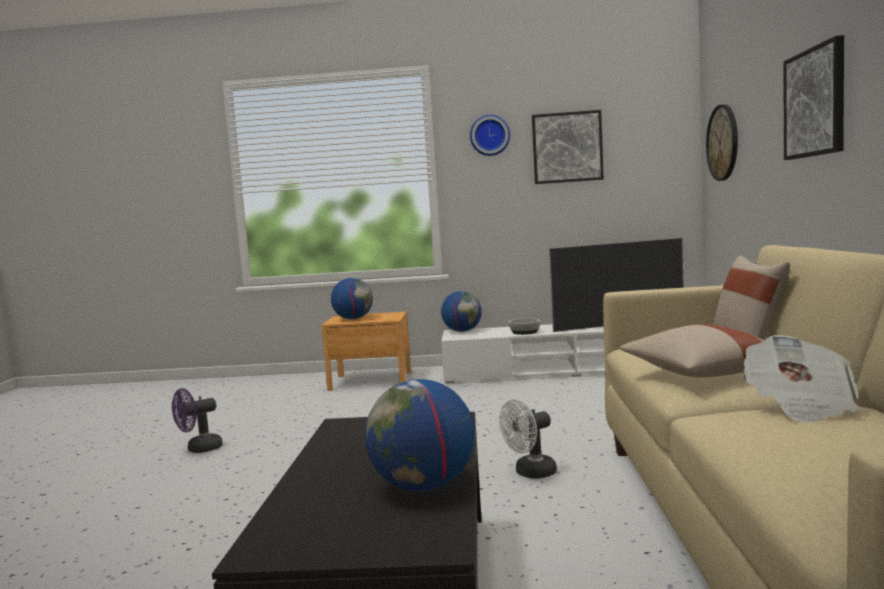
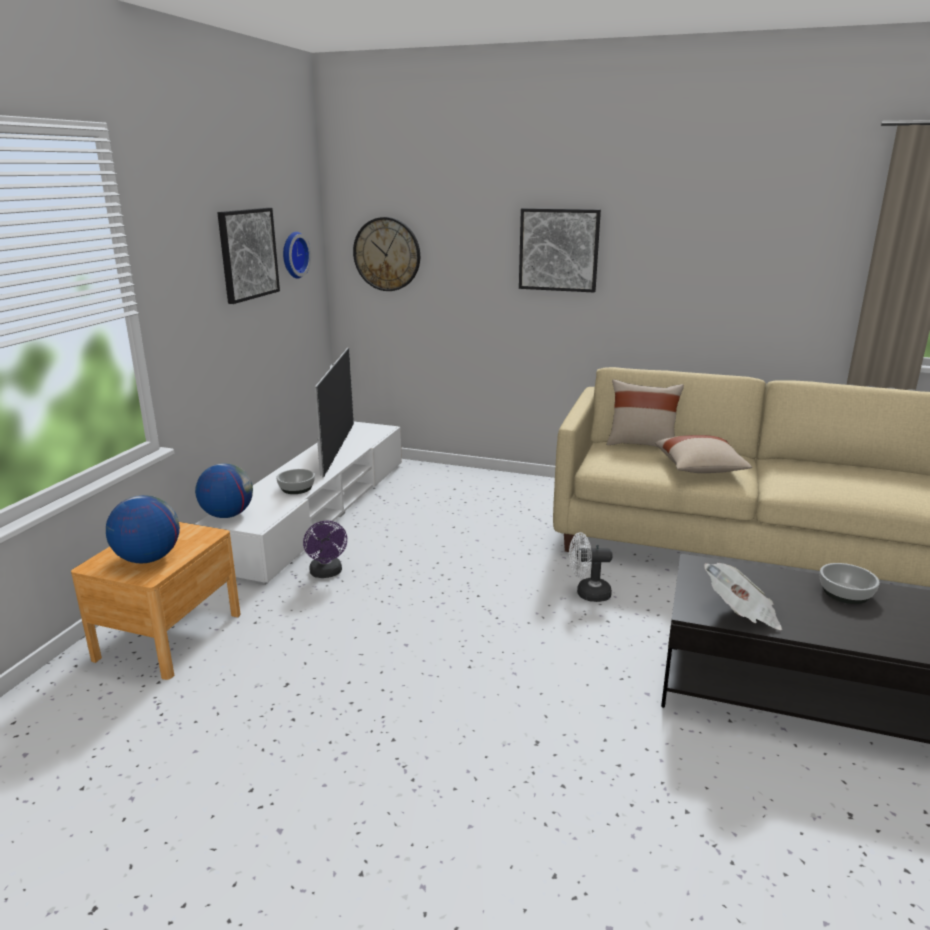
camera: 75 degrees left, 15 degrees up
purple fan [172,388,223,453] -> purple fan moved to [303,521,347,578]
globe [365,379,474,492] -> bowl [820,563,880,604]
wall clock [470,115,510,156] -> wall clock moved to [283,232,311,279]
white fan [499,400,557,479] -> white fan turned 105 degrees clockwise [569,532,612,602]
newspaper [743,335,860,423] -> newspaper moved to [704,563,782,630]

